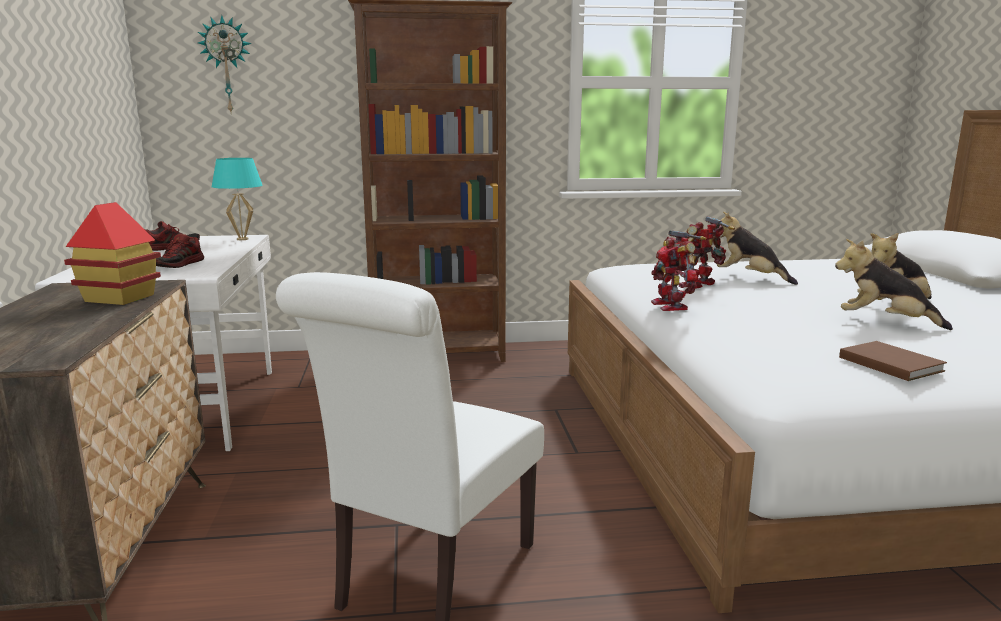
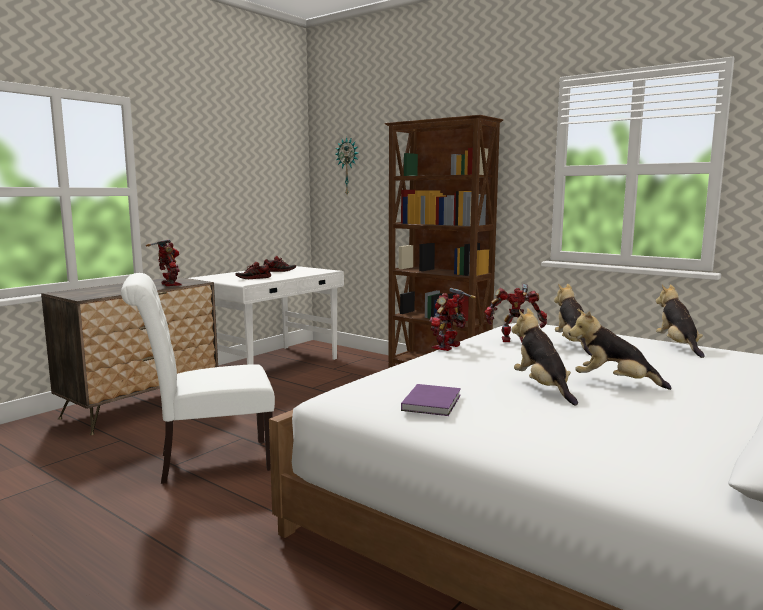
camera: 45 degrees right, 5 degrees down
toy house [64,202,161,305] -> toy robot [146,239,182,286]
turquoise table lamp [212,158,263,240] -> none
brown book [839,341,947,381] -> purple book [401,384,461,416]
none -> plush toy [656,284,705,358]

